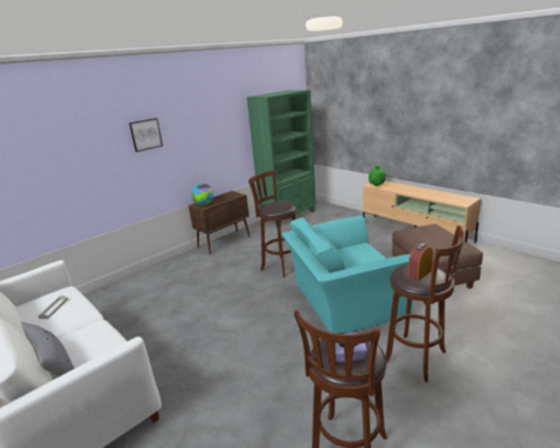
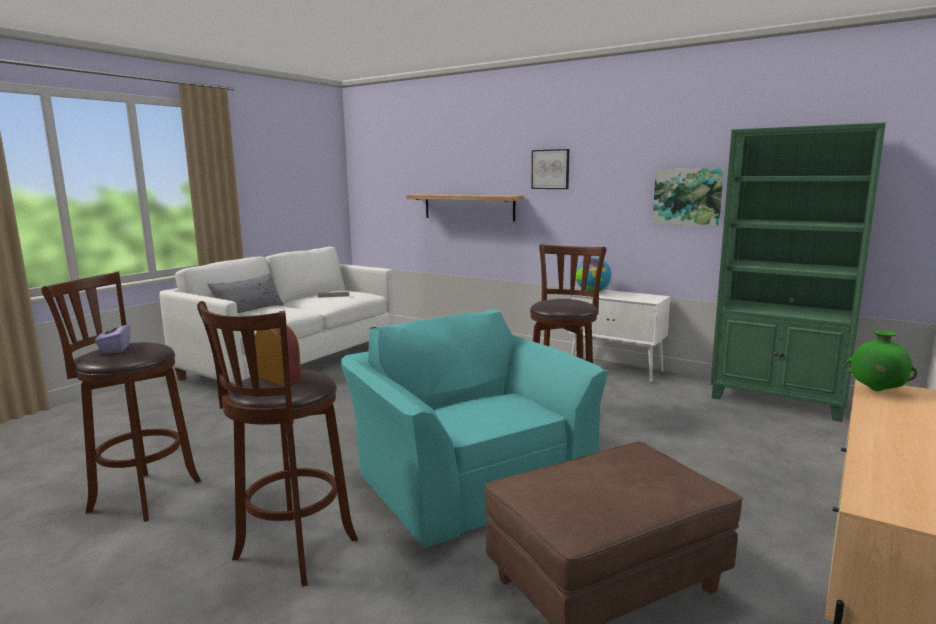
camera: 75 degrees right, 10 degrees down
brown cabinet [188,191,250,254] -> white cabinet [568,290,670,383]
none -> shelf [406,194,524,221]
none -> picture [653,168,724,226]

